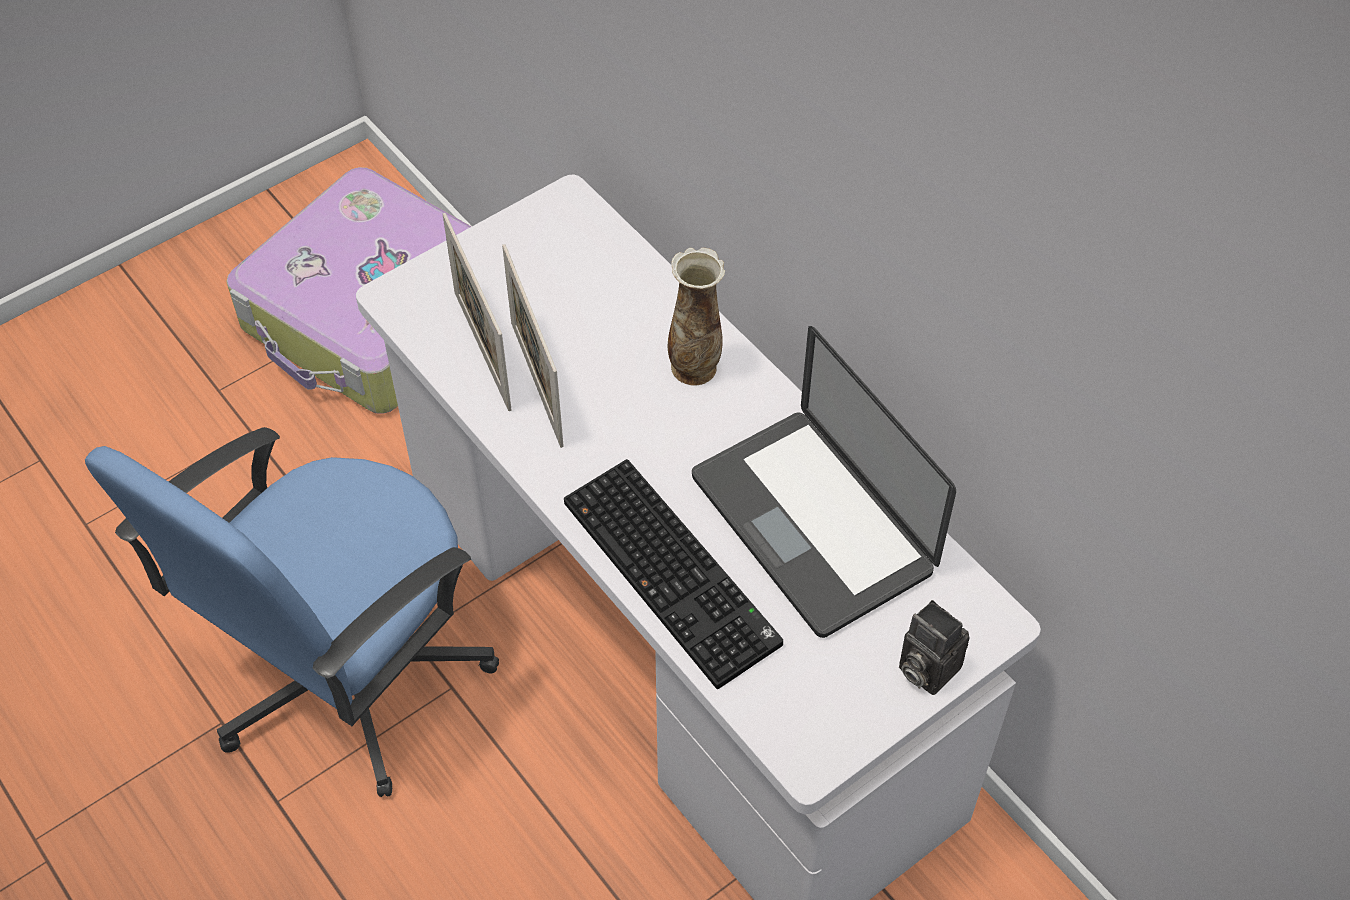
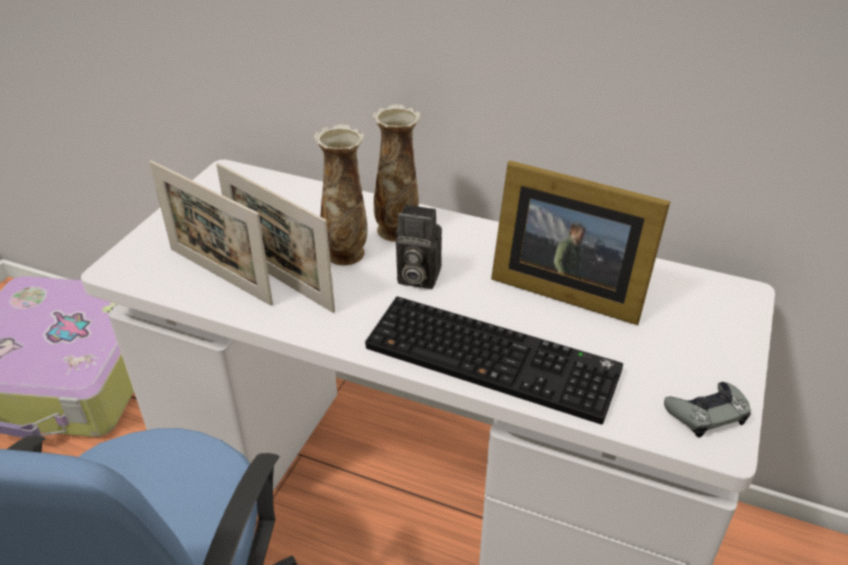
camera: 30 degrees left, 15 degrees down
laptop [692,326,956,638] -> picture frame [491,161,670,325]
camera [899,600,969,695] -> camera moved to [396,205,442,289]
none -> vase [314,124,367,265]
none -> grey game controller [664,382,751,438]

